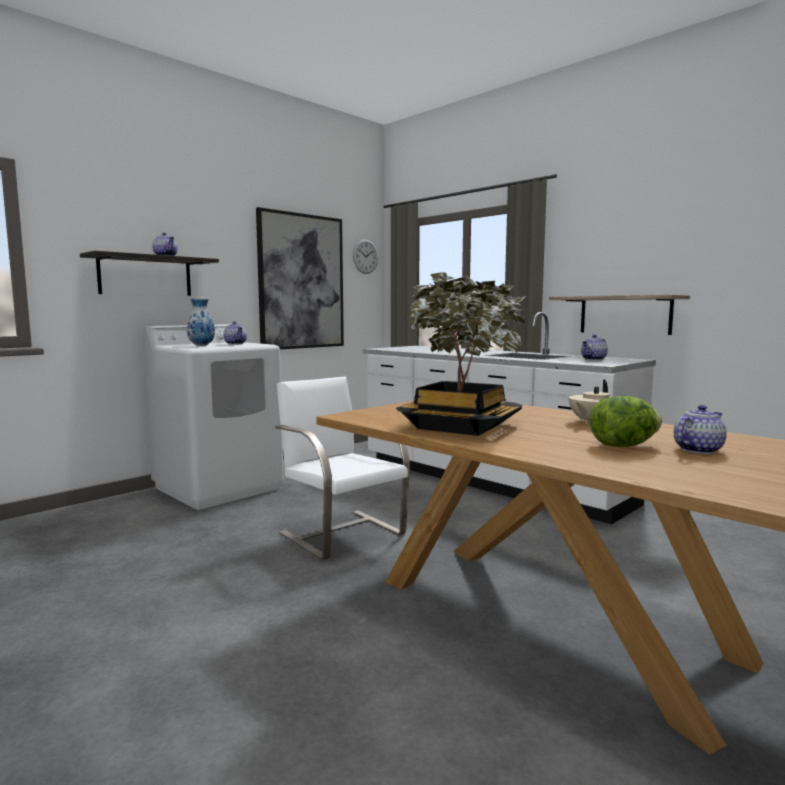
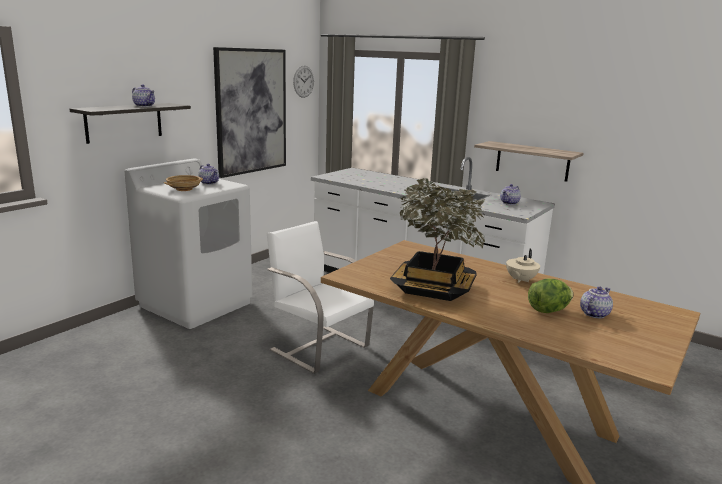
camera: 10 degrees left, 10 degrees up
vase [187,298,215,346] -> beige bowl [164,175,203,191]

